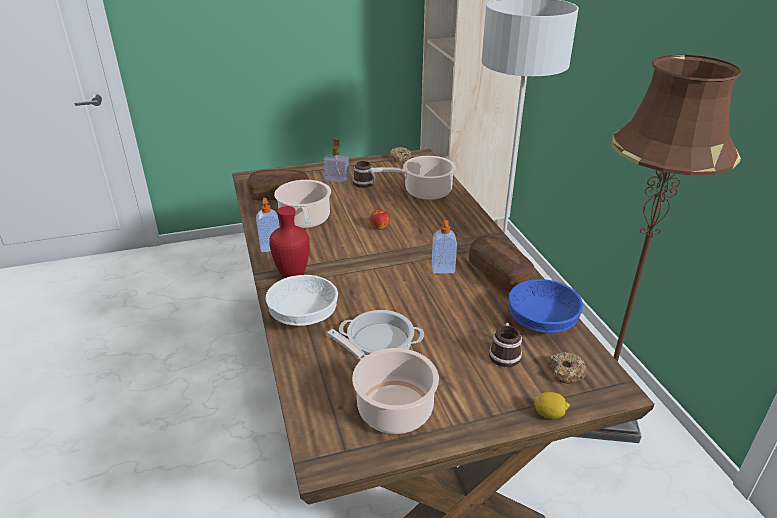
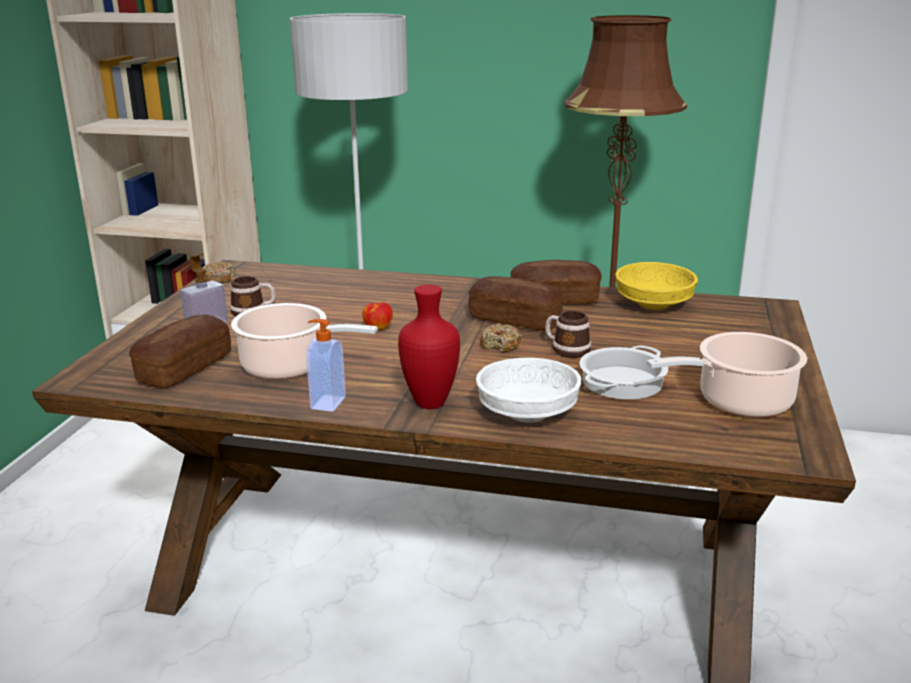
camera: 60 degrees left, 10 degrees down
cooking pot [371,156,456,200] -> none
soap dispenser [432,220,457,274] -> bread [469,276,563,331]
mug [489,323,522,367] -> mug moved to [545,311,591,358]
blue bowl [508,279,583,333] -> yellow bowl [615,262,698,310]
lemon [534,392,570,419] -> none
donut [549,352,587,384] -> donut moved to [480,324,522,352]

